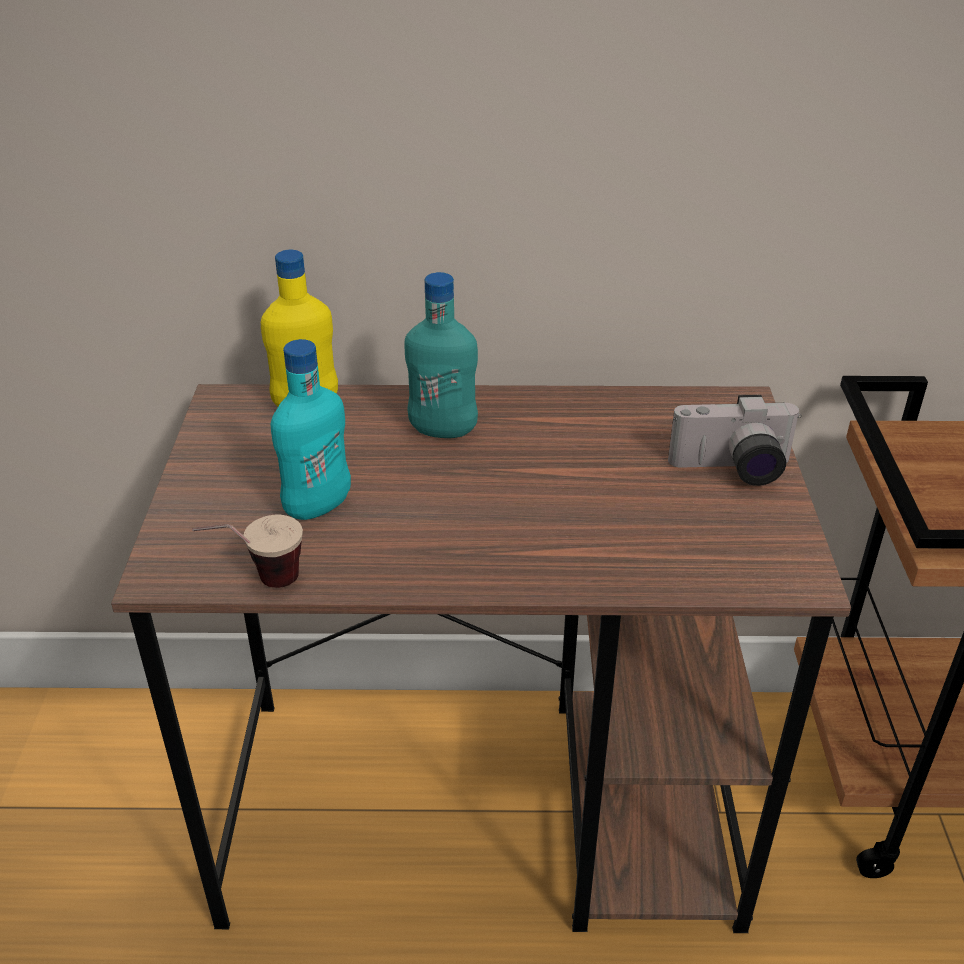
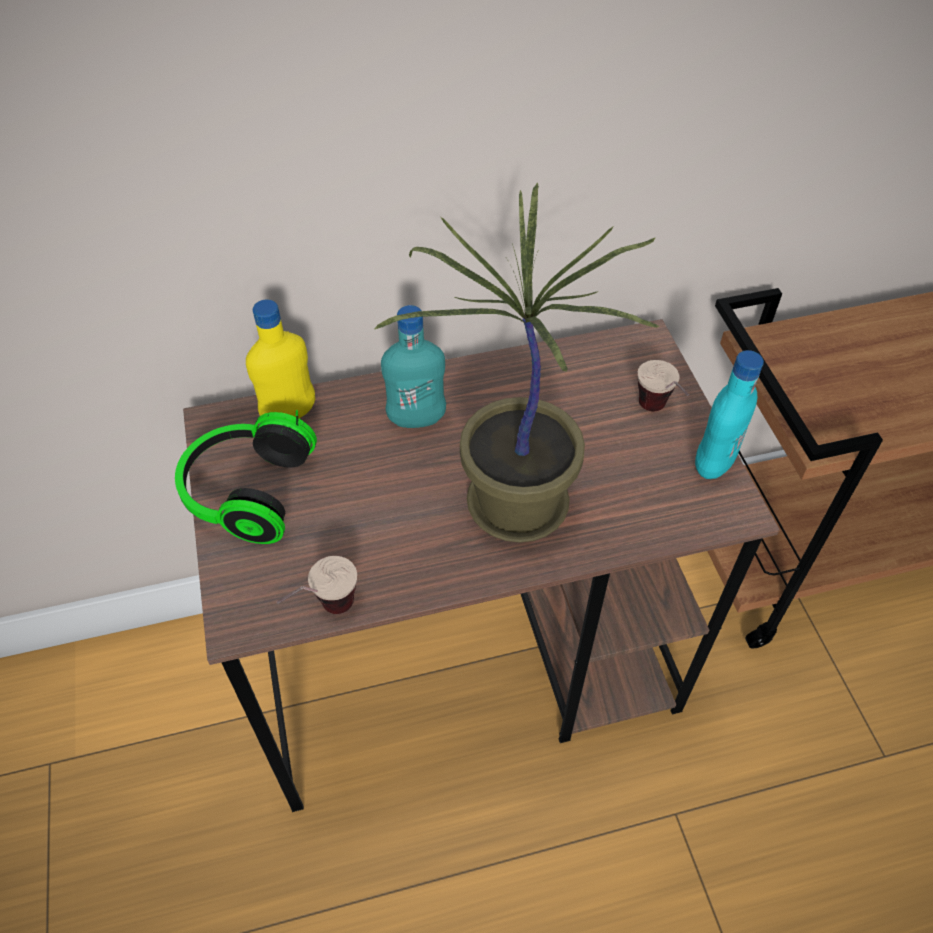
camera: 15 degrees left, 15 degrees up
turquoise bottle [271,339,351,520] -> turquoise bottle moved to [695,350,764,479]
camera [668,395,802,486] -> cup [638,360,689,411]
none -> headphones [175,410,317,544]
none -> potted plant [375,183,660,543]

